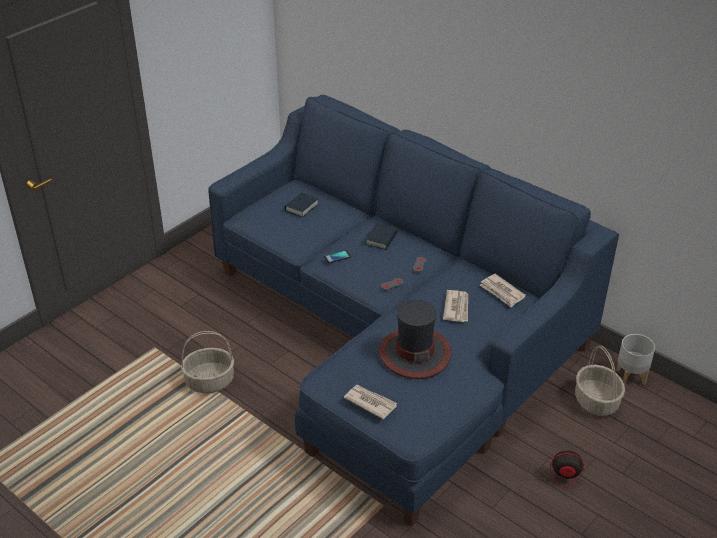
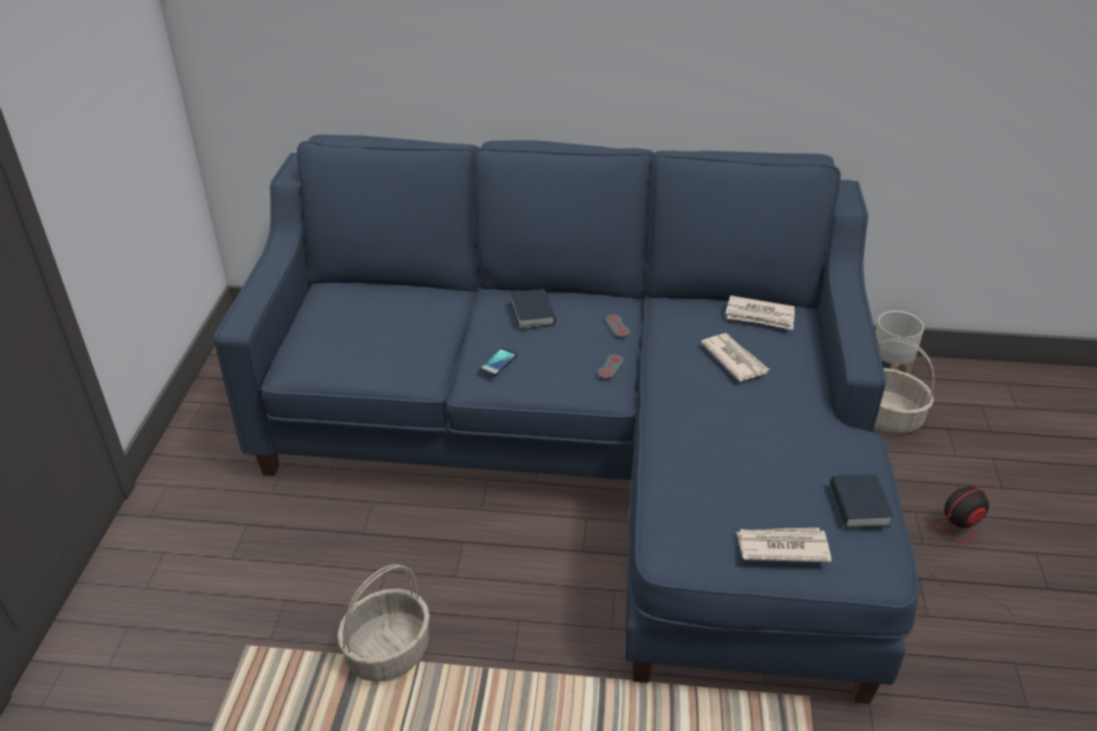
camera: 35 degrees left, 0 degrees up
book [285,192,319,217] -> book moved to [830,474,893,529]
hat [378,300,452,379] -> none

